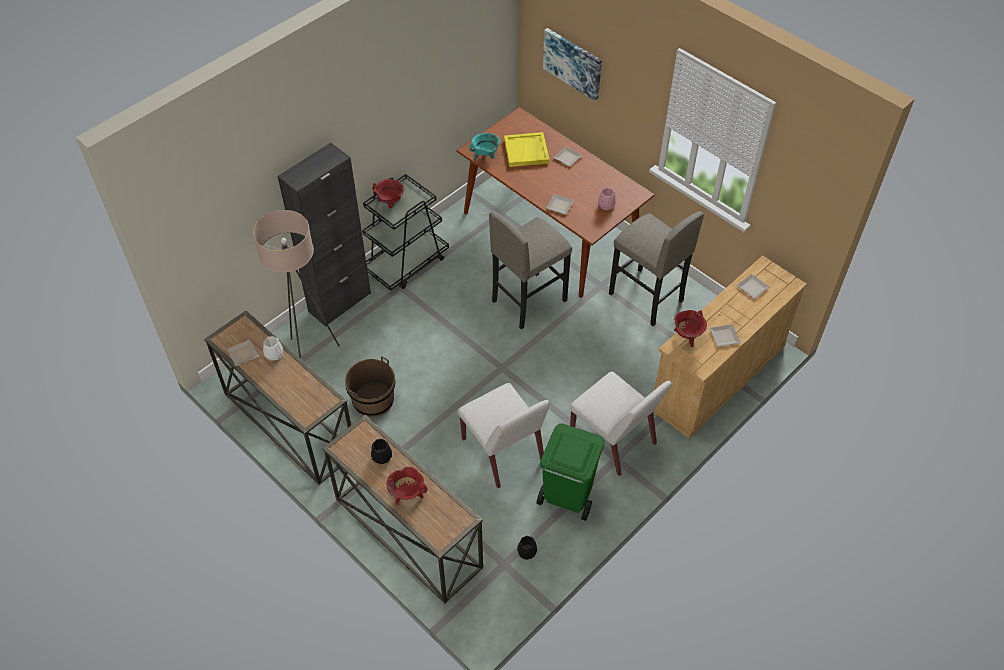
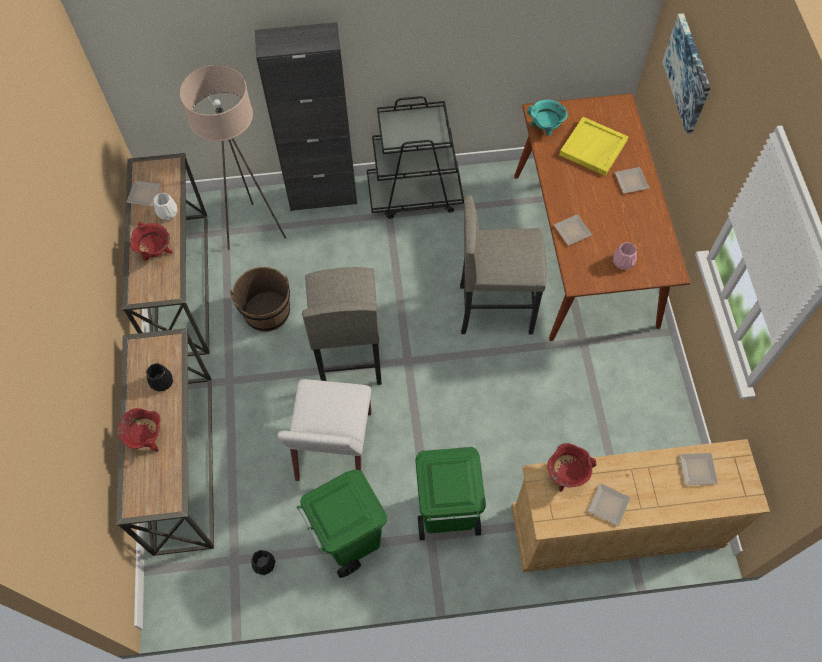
camera: 40 degrees right, 10 degrees up
red cooking pot [372,179,405,208] -> red cooking pot moved to [130,222,172,261]
white chair [569,371,672,476] -> green trash can [415,447,486,540]
grey stool [609,211,704,326] -> grey stool moved to [302,267,382,385]

